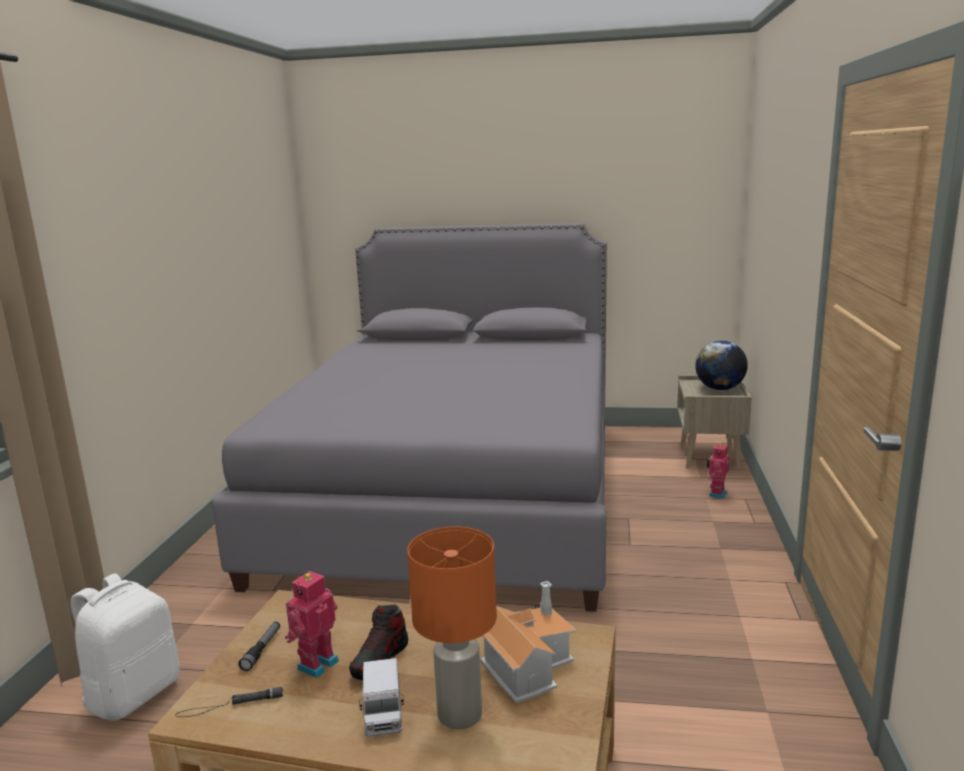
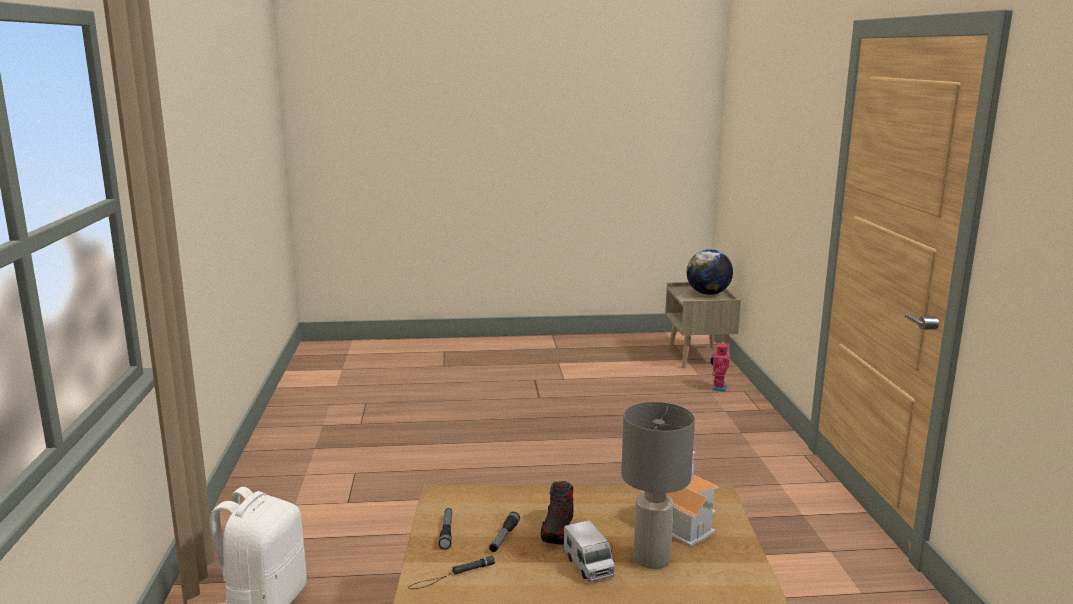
camera: 15 degrees left, 0 degrees up
grey bed [212,223,607,612] -> none
toy robot [285,569,339,678] -> flashlight [489,512,520,552]
orange table lamp [407,526,497,729] -> grey table lamp [621,402,695,569]

